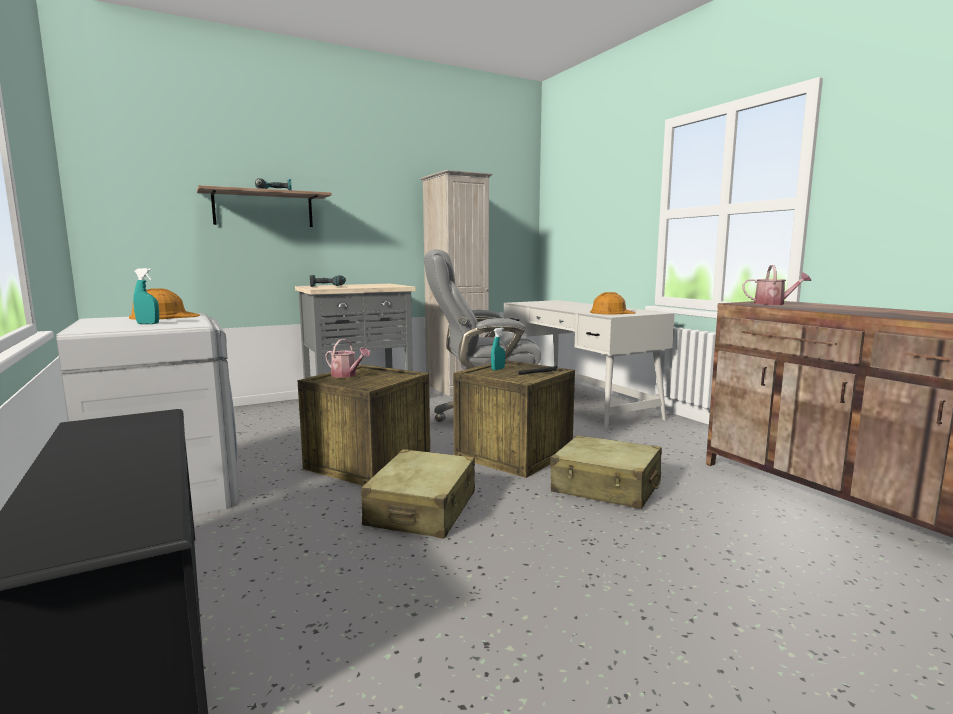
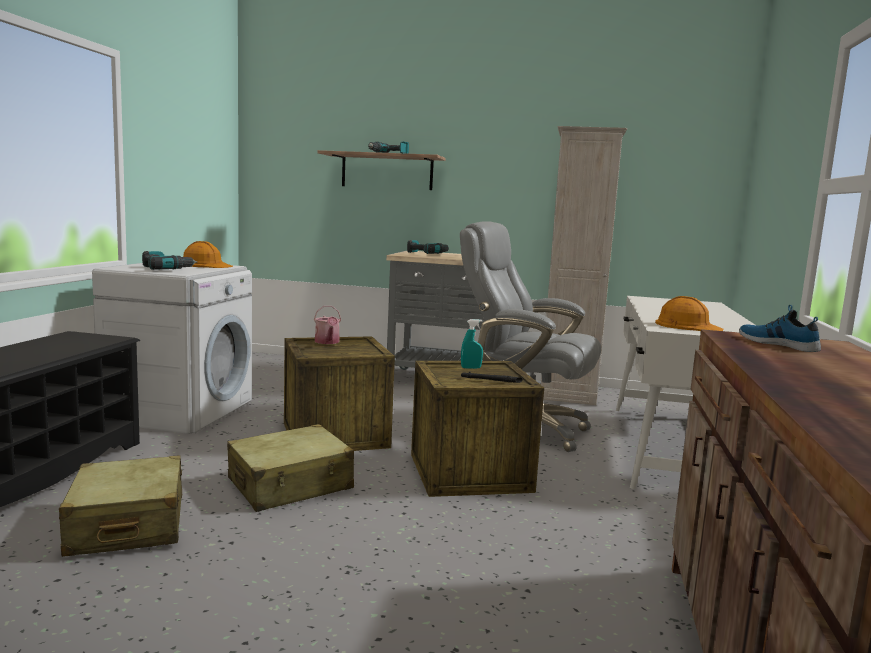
camera: 40 degrees right, 0 degrees up
turquoise spray bottle [133,268,159,324] -> power drill [142,251,197,270]
beige suitcase [550,435,662,509] -> beige suitcase moved to [59,455,182,557]
watering can [742,265,811,305] -> shoe [739,305,821,352]

